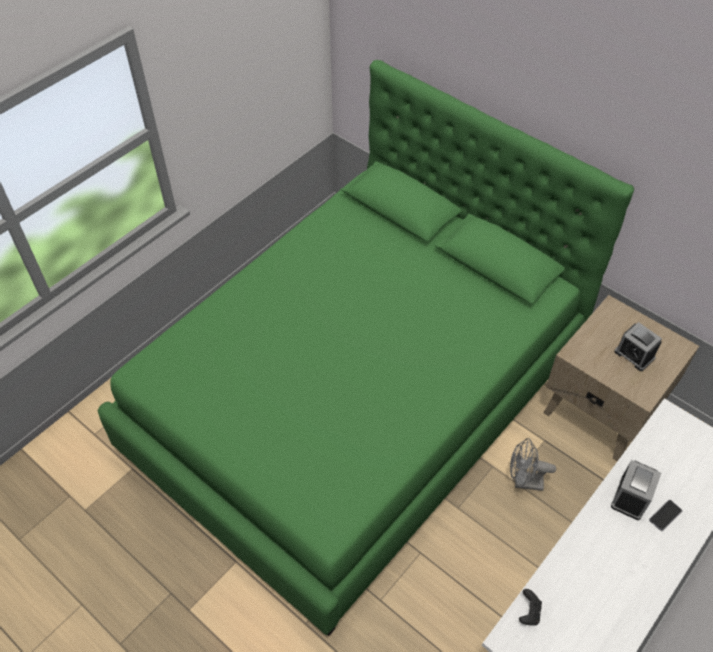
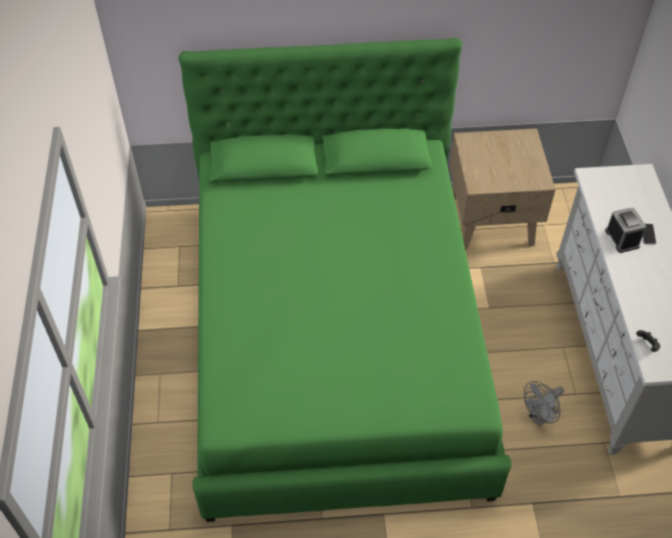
camera: 45 degrees left, 0 degrees up
grey fan [510,438,556,491] -> grey fan moved to [524,381,564,427]
alarm clock [614,322,662,371] -> none

